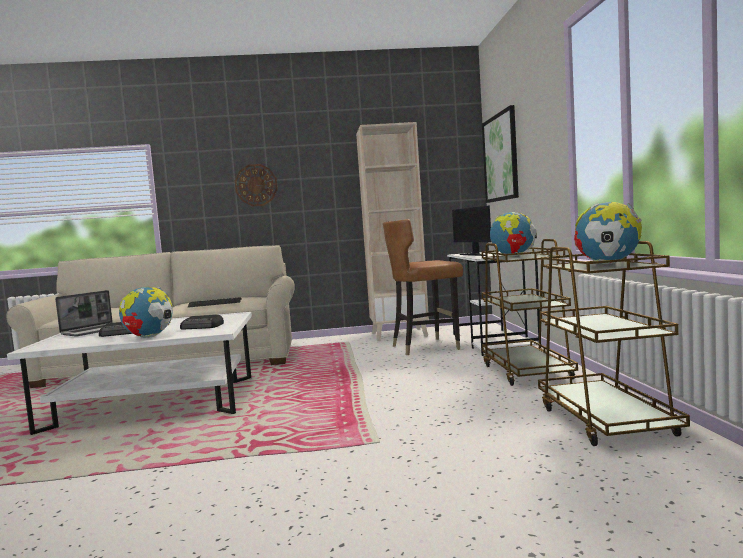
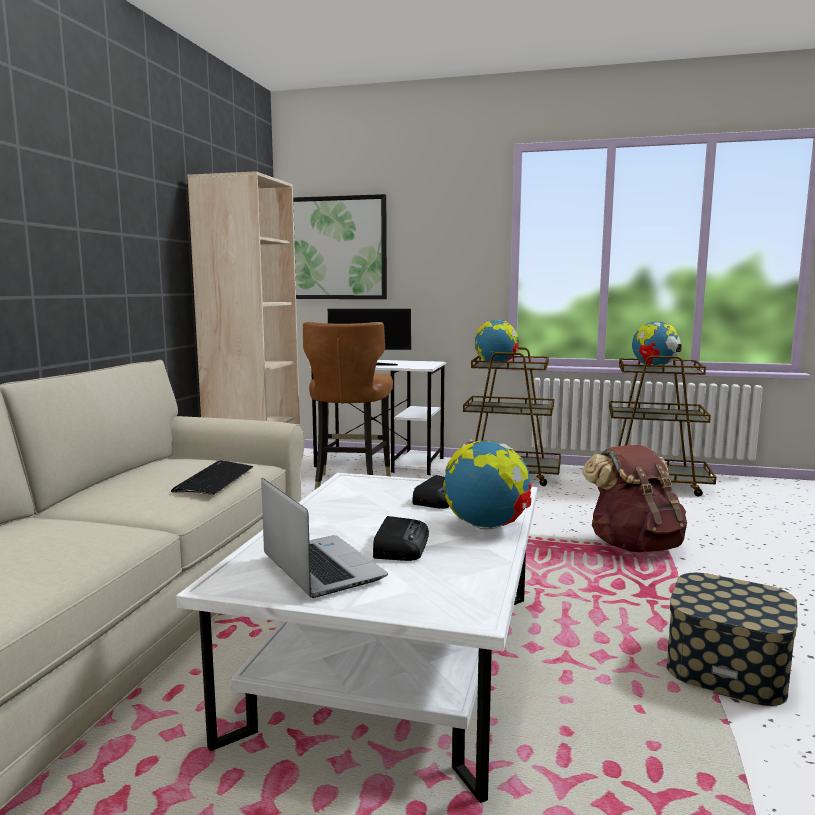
camera: 70 degrees left, 5 degrees up
wall clock [235,164,278,206] -> none
none -> brown backpack [583,445,687,552]
none -> storage box [667,573,798,706]

